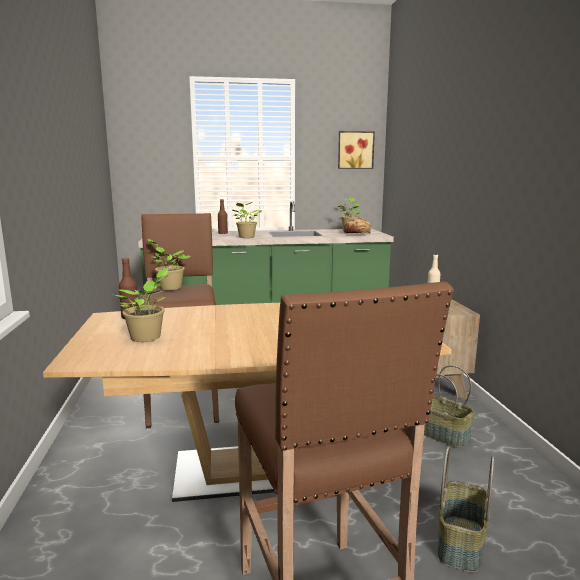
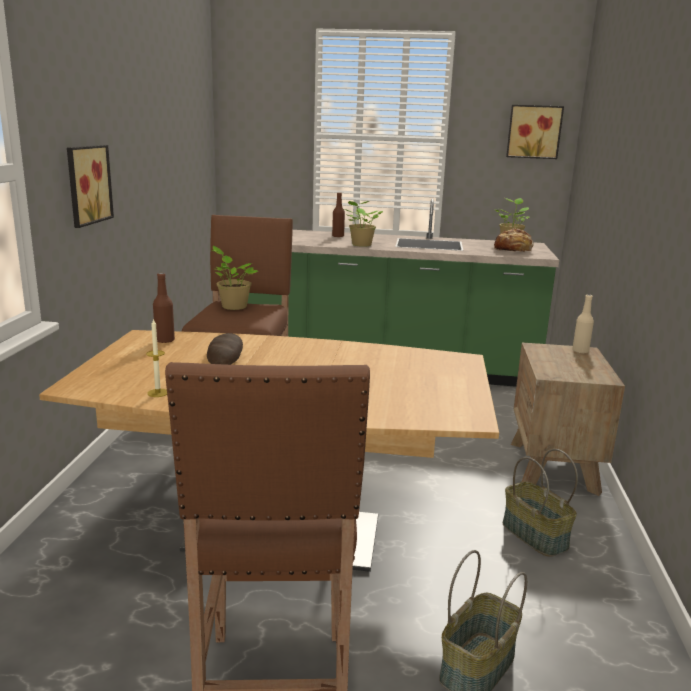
camera: 15 degrees right, 5 degrees up
potted plant [115,269,168,342] -> none
none -> picture [67,145,114,228]
none -> candle [146,318,167,397]
none -> bread [207,333,243,365]

